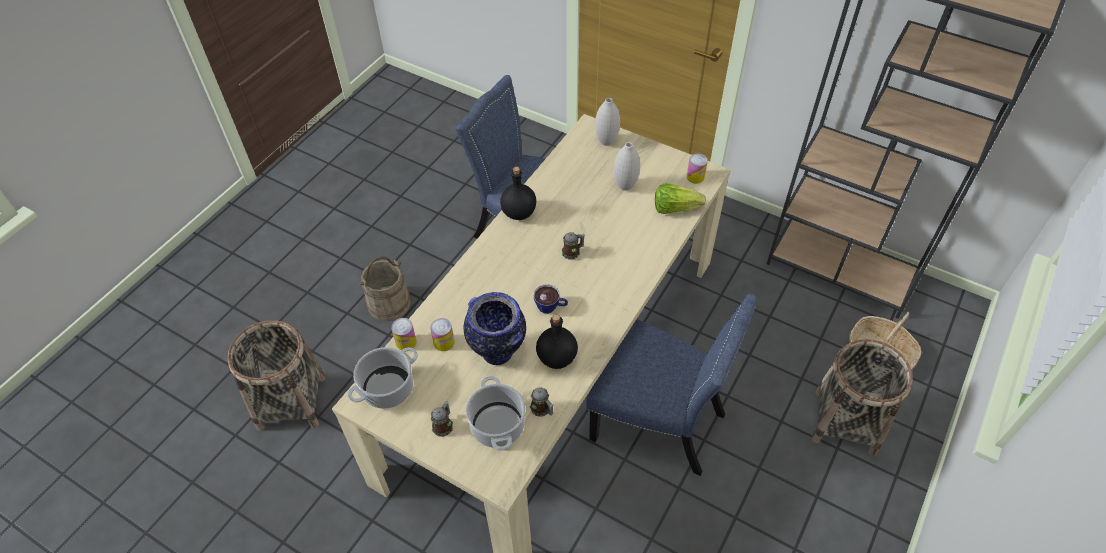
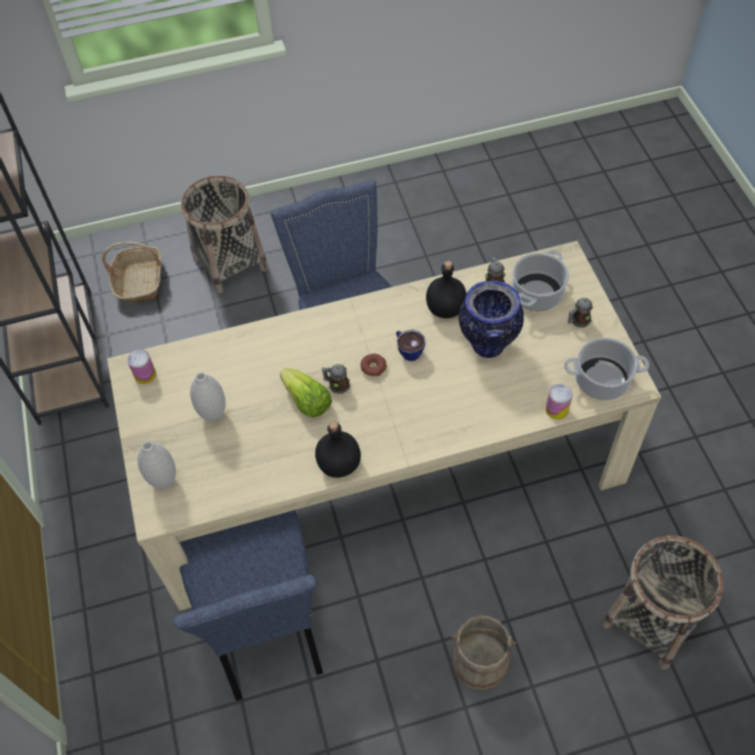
camera: 135 degrees left, 5 degrees up
can [430,318,455,351] -> none
lettuce [655,183,706,214] -> lettuce moved to [280,368,332,418]
none -> donut [360,354,387,376]

